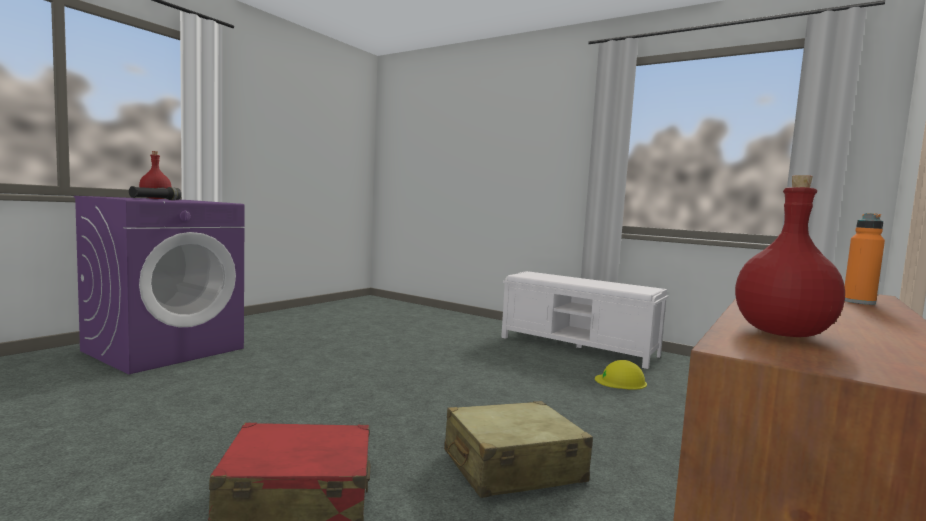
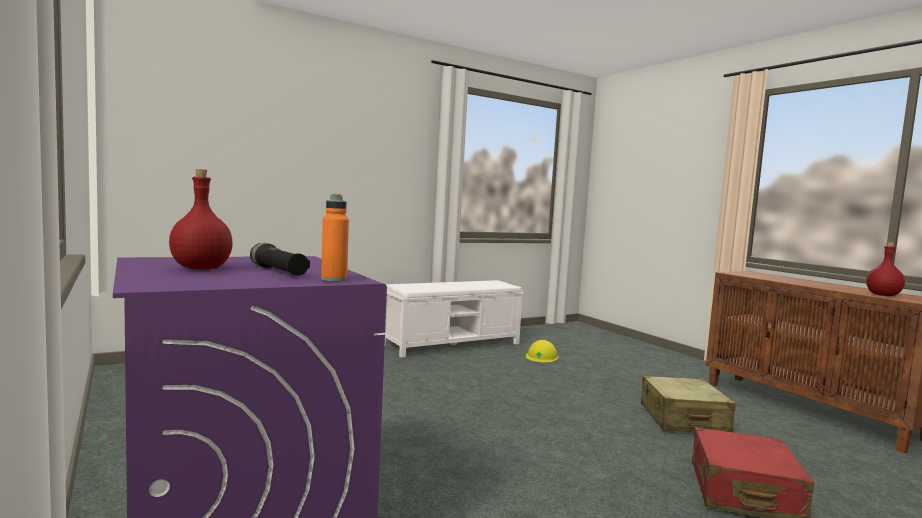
camera: 65 degrees left, 0 degrees up
orange bottle [845,213,885,305] -> orange bottle moved to [321,194,349,282]

